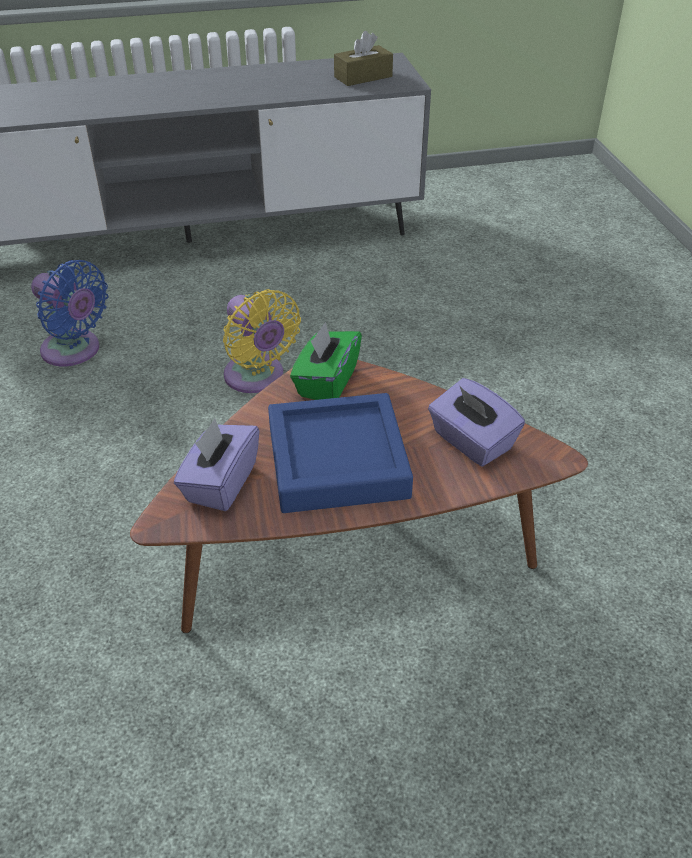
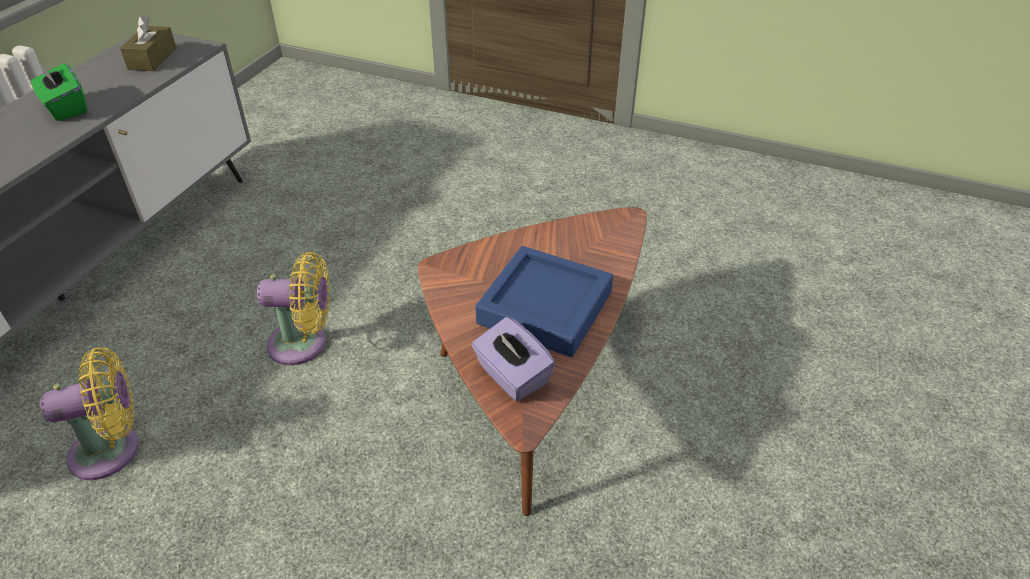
camera: 55 degrees left, 0 degrees up
blue fan [31,260,108,366] -> yellow fan [40,347,138,480]
green tissue box [290,322,362,400] -> green tissue box moved to [31,62,88,121]
purple tissue box [428,378,525,466] -> none

